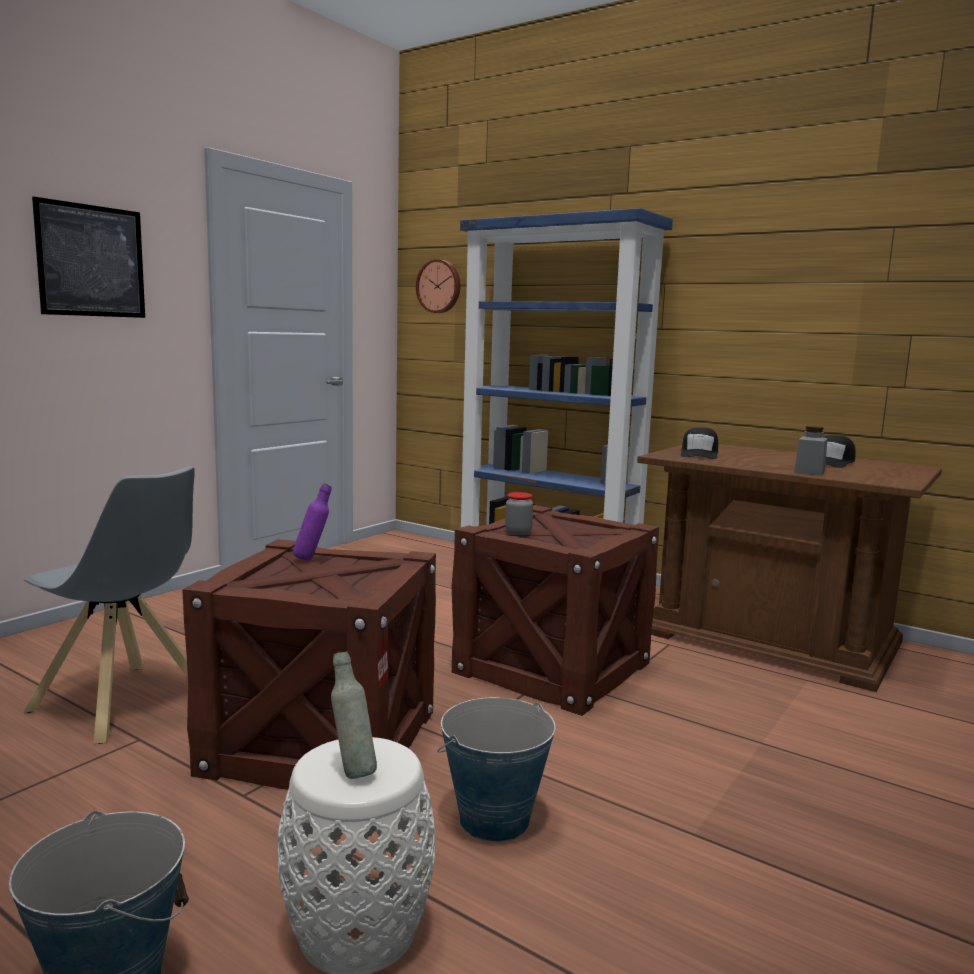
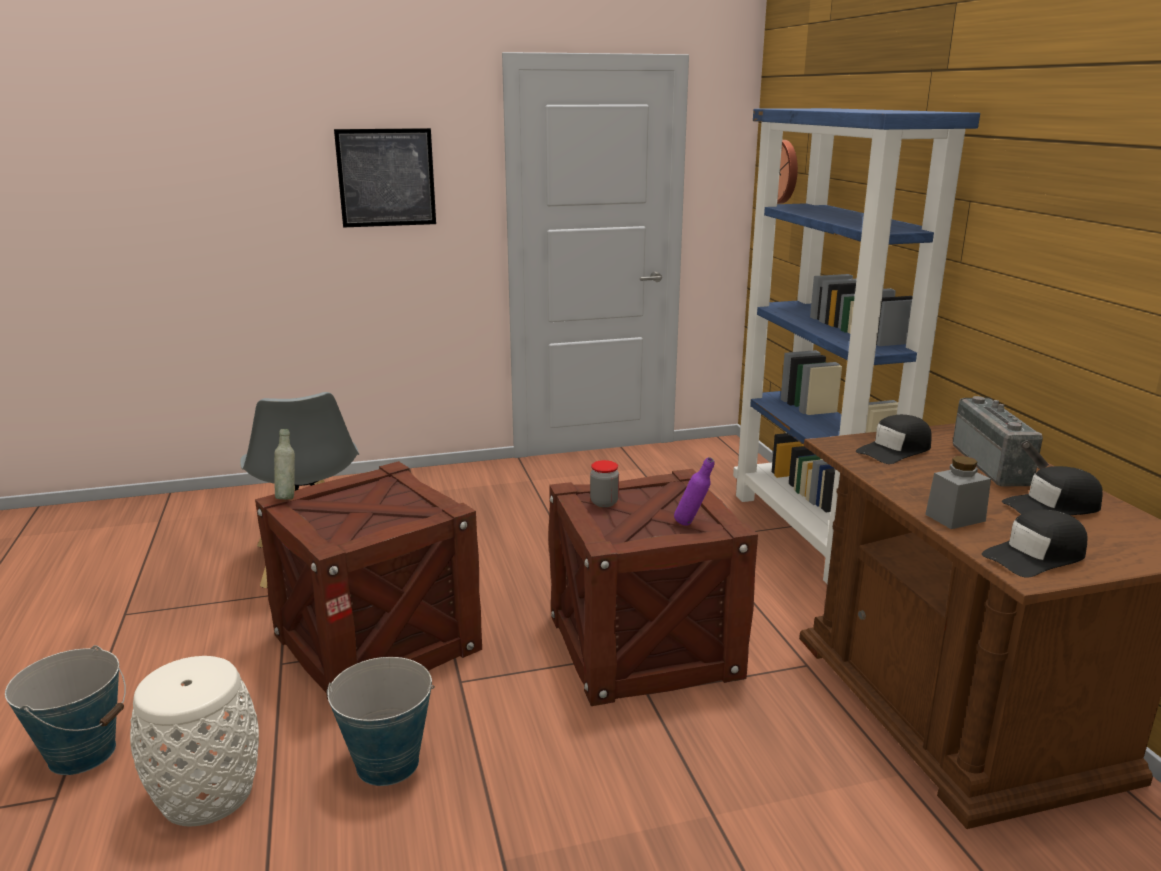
camera: 40 degrees right, 10 degrees up
purple bottle [293,483,331,561] -> purple bottle moved to [674,457,715,526]
grey bottle [331,651,377,779] -> grey bottle moved to [274,429,295,499]
none -> radio [953,396,1049,486]
none -> black cap [982,510,1087,578]

